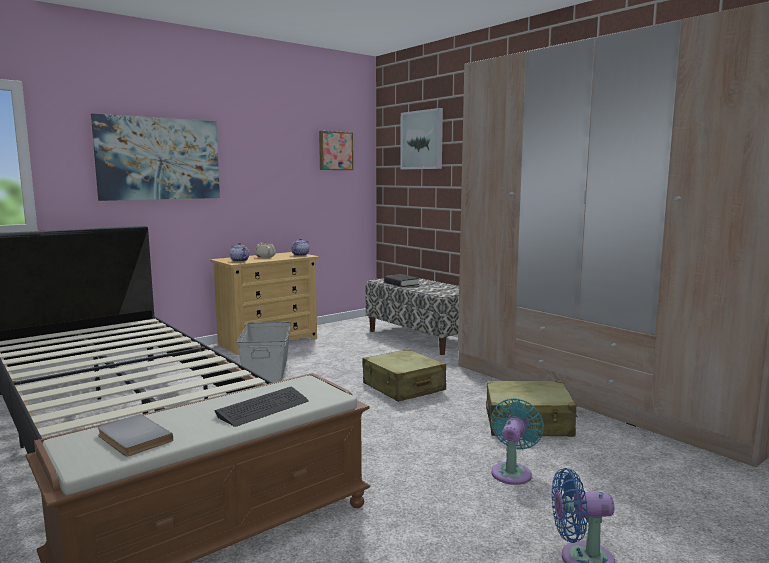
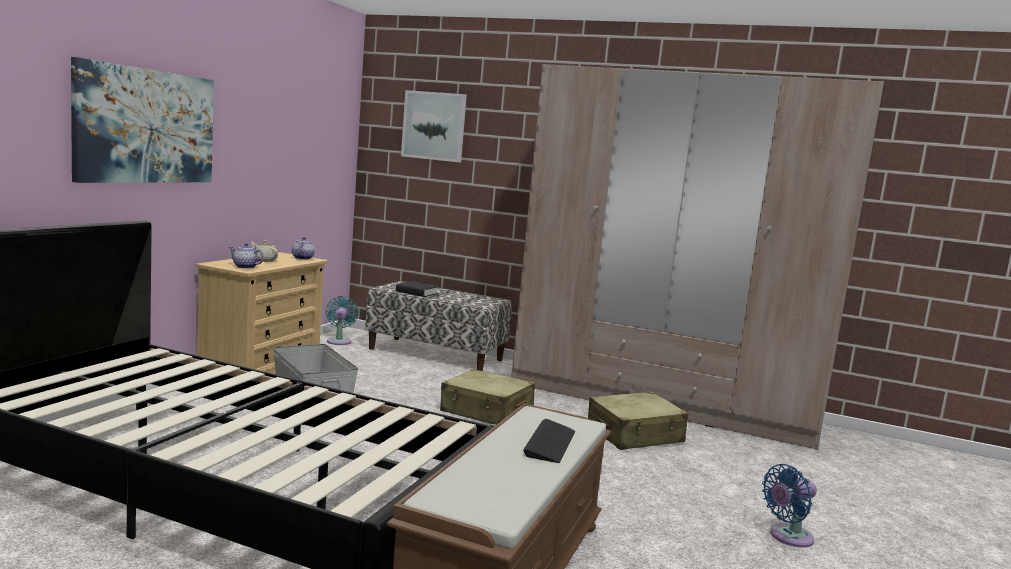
camera: 30 degrees left, 0 degrees up
grey book [98,414,173,456] -> none
picture [319,131,353,170] -> none
turquoise fan [491,398,544,485] -> turquoise fan moved to [326,296,359,345]

